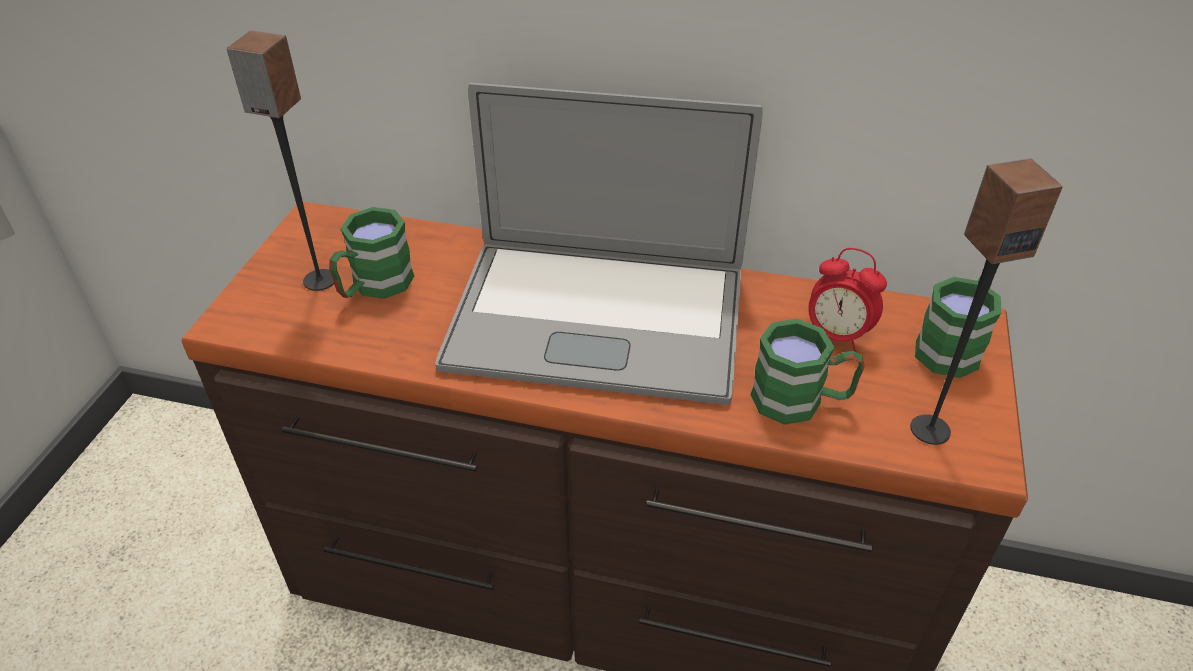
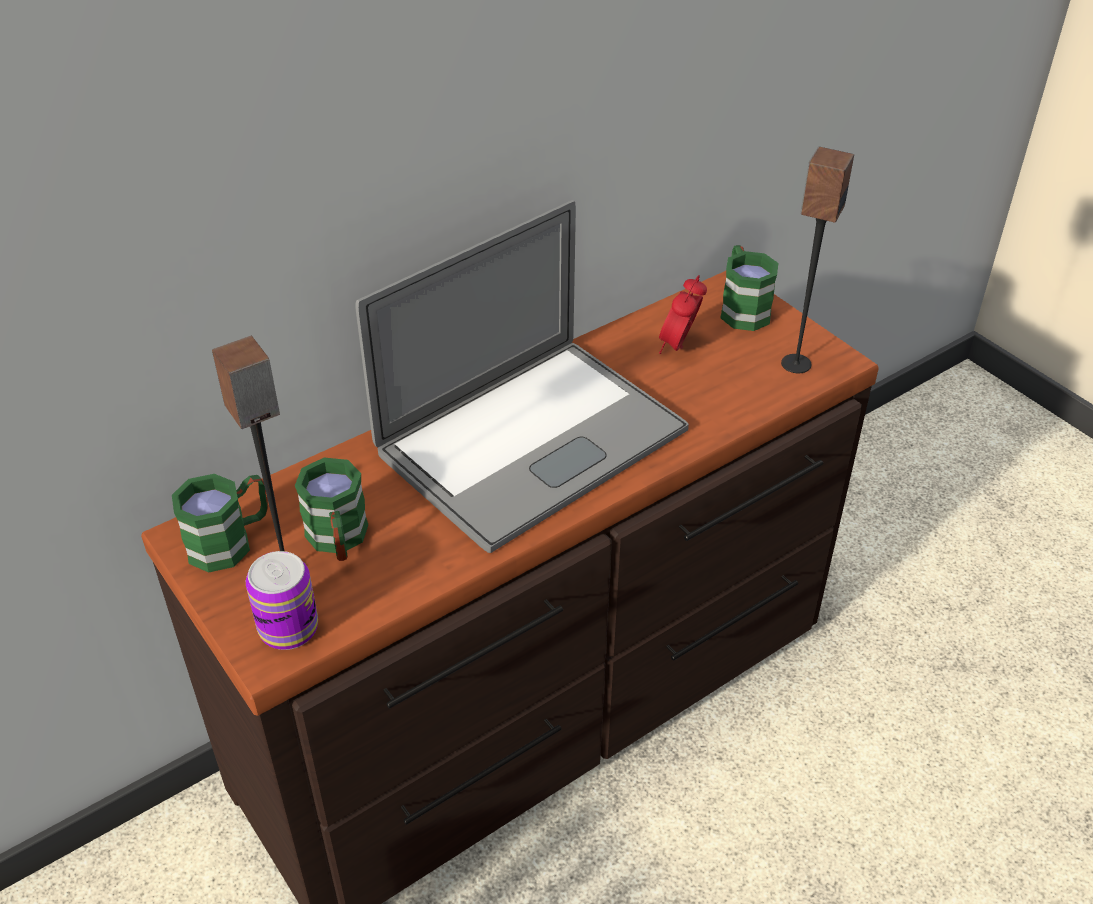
camera: 50 degrees left, 0 degrees up
green mug [750,319,865,425] -> green mug moved to [172,474,268,573]
alarm clock [809,248,887,352] -> alarm clock turned 135 degrees clockwise [659,275,707,354]
none -> can [246,551,318,650]

